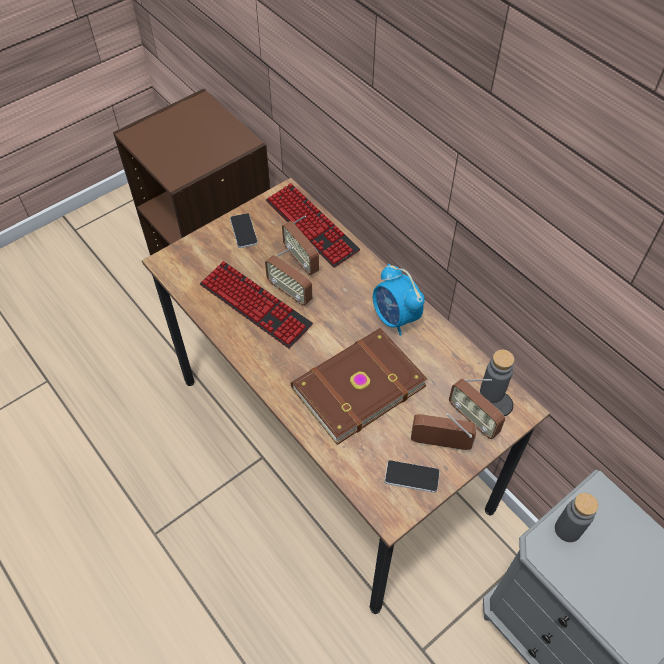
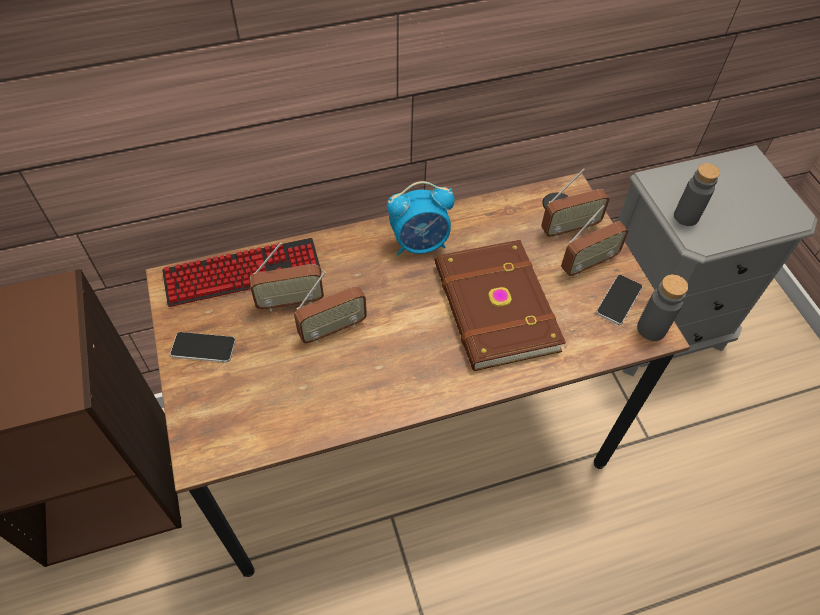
camera: 70 degrees left, 0 degrees up
keyboard [200,261,313,349] -> none
radio [411,413,477,451] -> radio turned 150 degrees counterclockwise [561,205,629,276]
grey bottle [480,349,515,403] -> grey bottle moved to [637,274,688,341]

